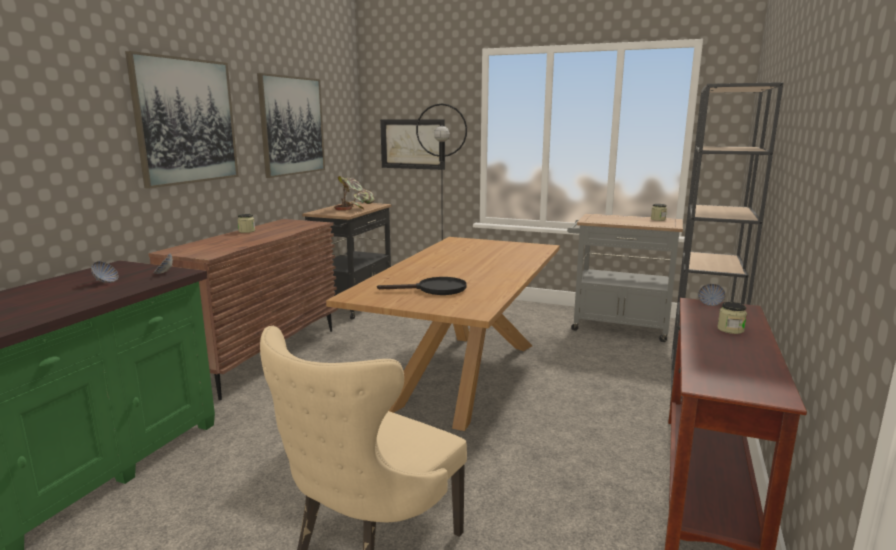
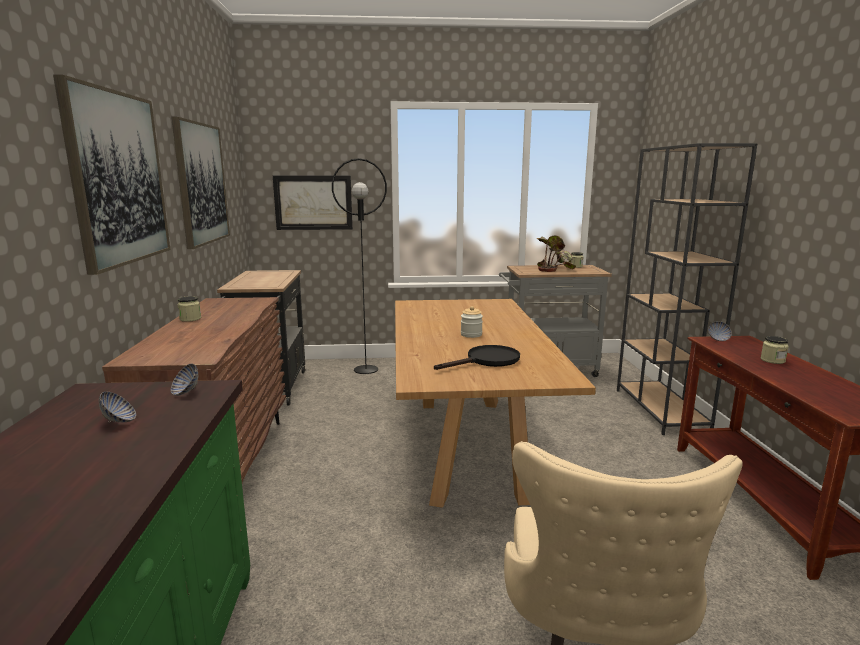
camera: 25 degrees left, 0 degrees up
potted plant [334,176,375,211] -> potted plant moved to [537,235,576,272]
none -> jar [461,306,483,338]

